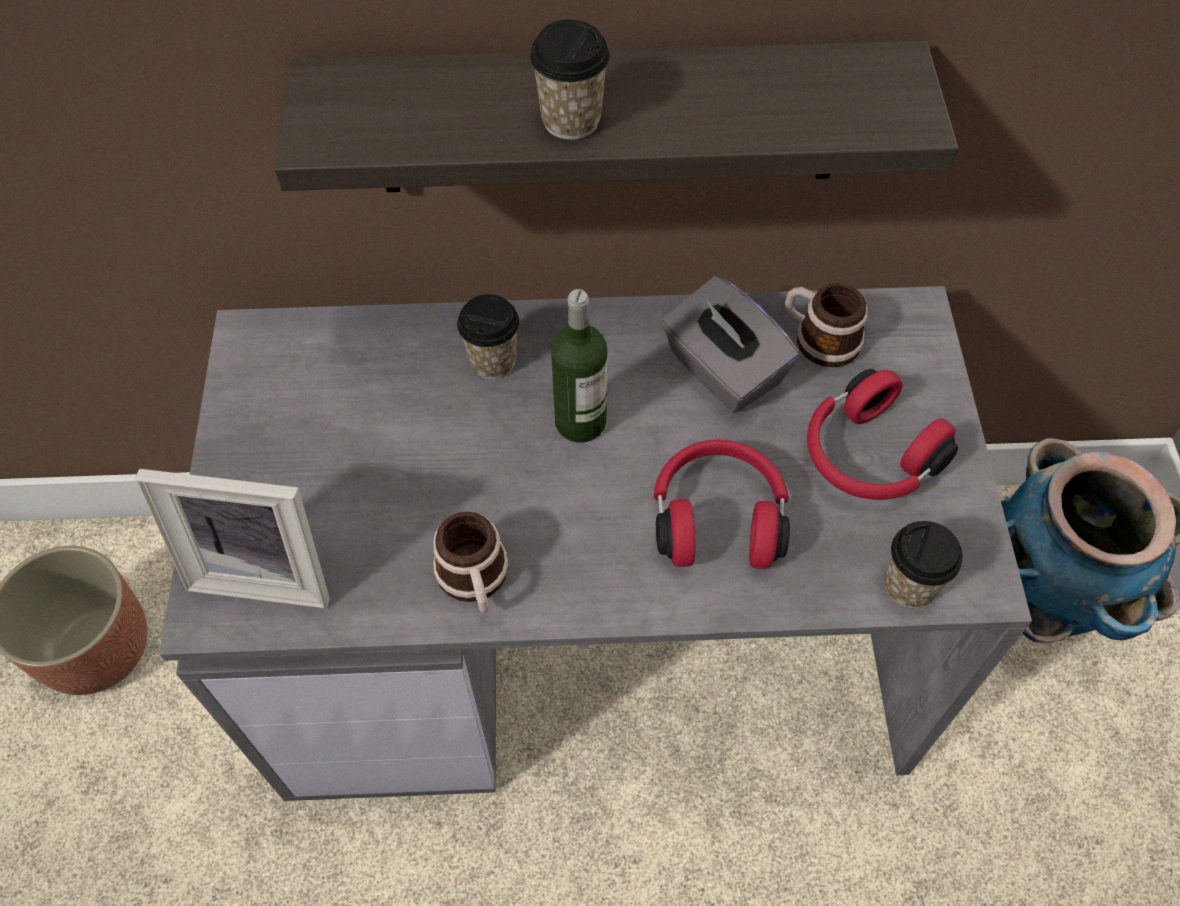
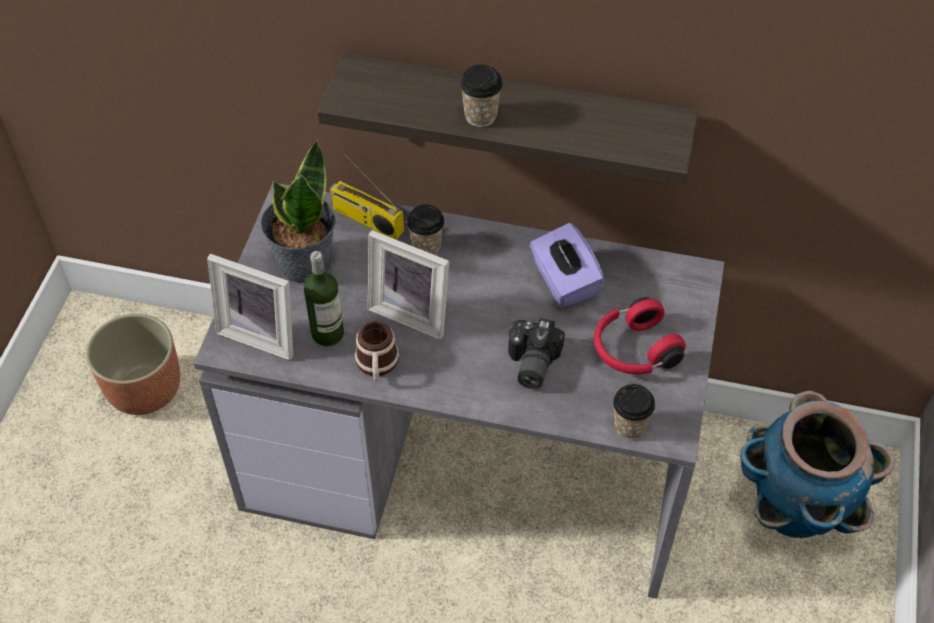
camera: 15 degrees right, 5 degrees down
bottle [551,289,607,443] -> bottle moved to [304,251,344,346]
red headphones [654,440,790,569] -> camera [508,318,565,389]
grey tissue box [661,276,800,413] -> purple tissue box [530,223,604,308]
mug [785,283,868,367] -> none
none -> potted plant [260,139,336,284]
none -> radio [330,154,404,240]
none -> picture frame [368,230,449,340]

